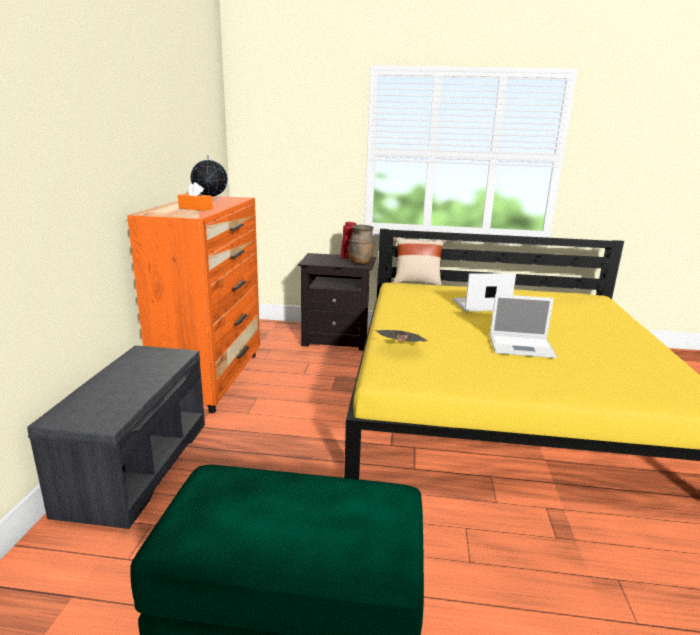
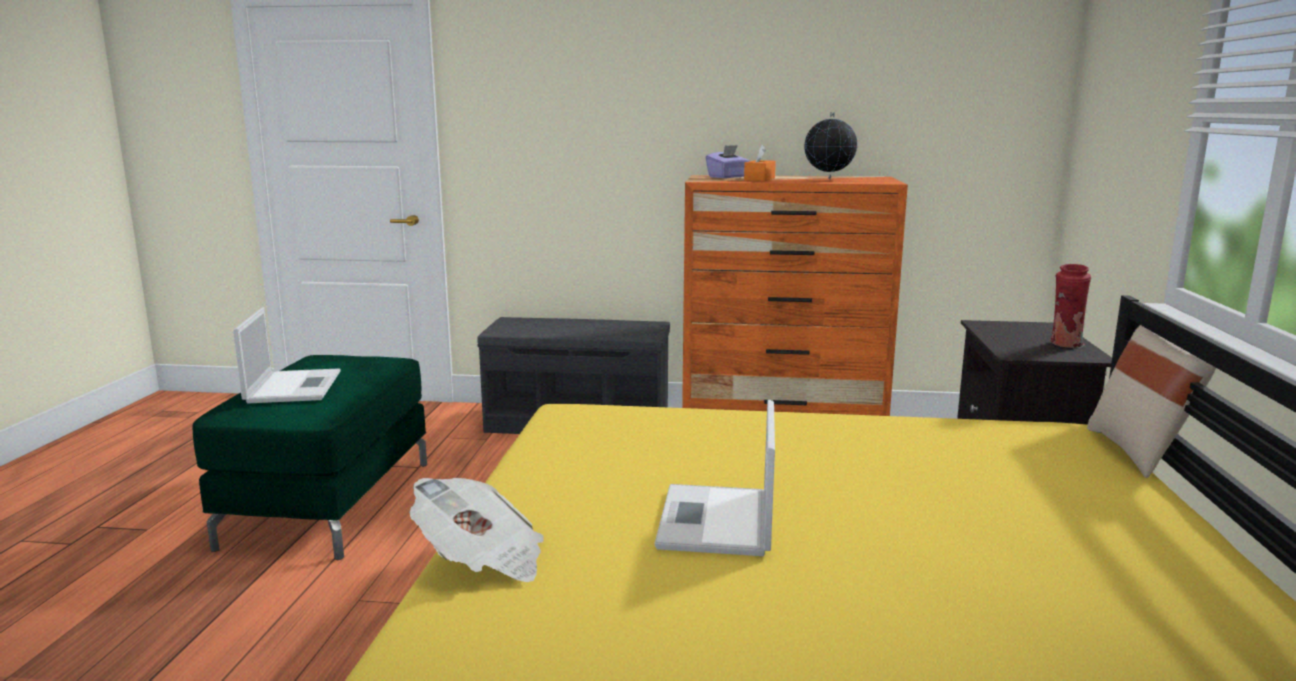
camera: 90 degrees right, 5 degrees down
brown vase [349,224,374,264] -> none
newspaper [374,330,427,342] -> newspaper moved to [409,478,544,582]
laptop [453,273,516,311] -> laptop moved to [233,307,341,404]
none -> purple tissue box [706,145,750,178]

